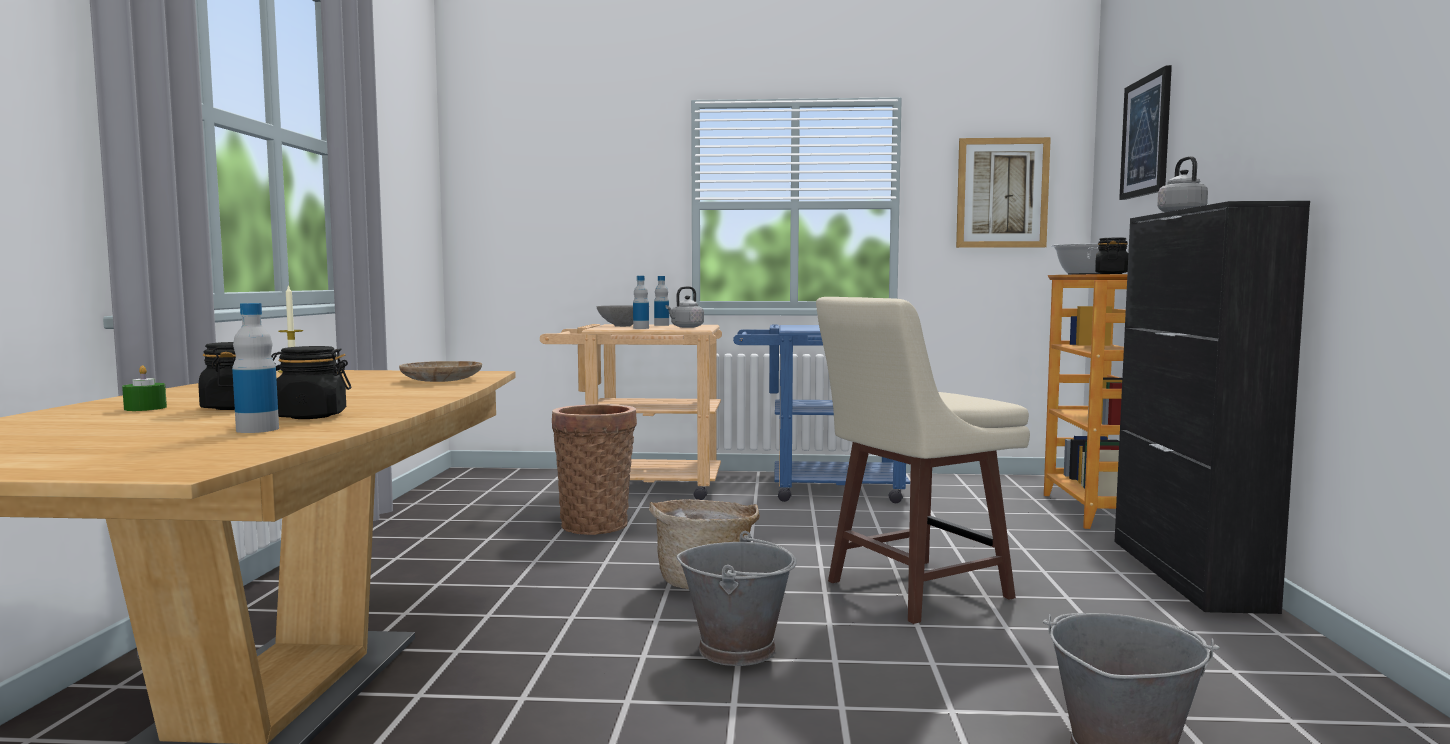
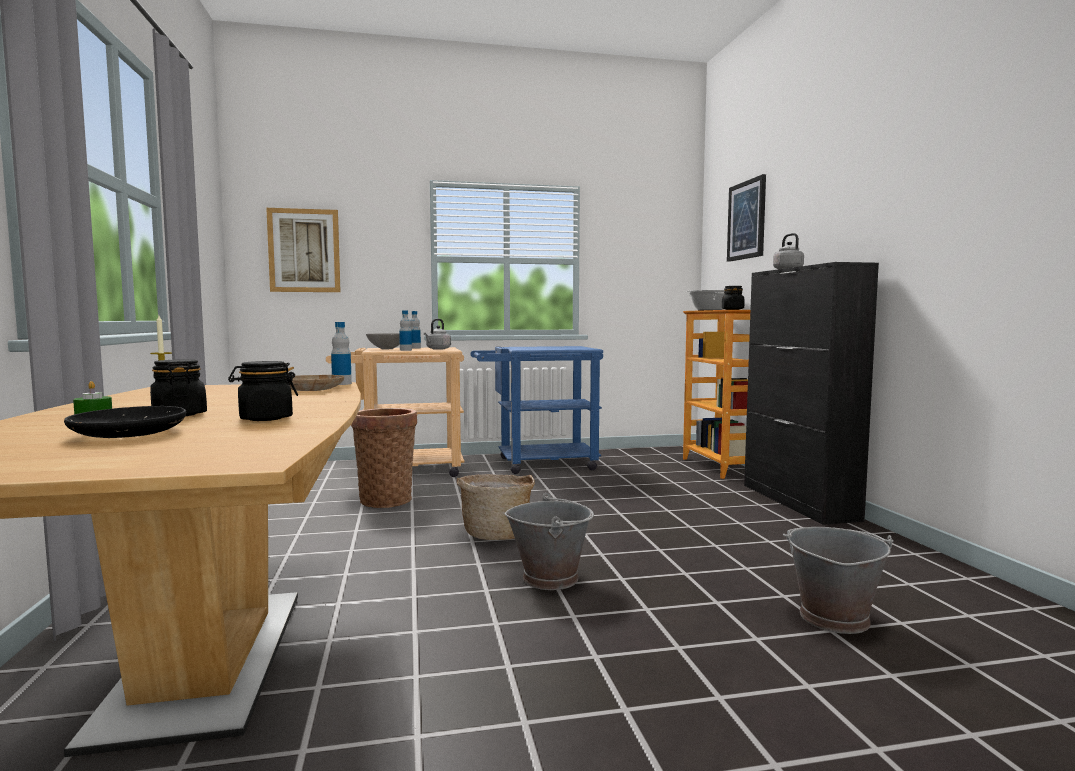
camera: 15 degrees left, 0 degrees up
bottle [232,303,279,433] -> bottle moved to [331,322,352,385]
beige stool [816,297,1030,624] -> none
picture [956,137,1051,248] -> picture moved to [266,208,341,292]
none -> black plate [64,406,186,438]

